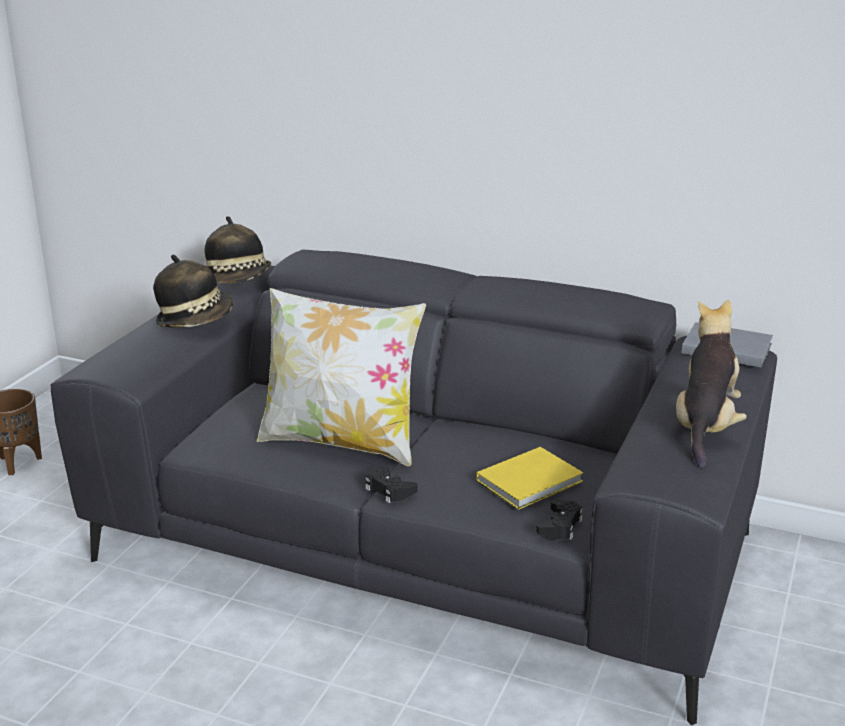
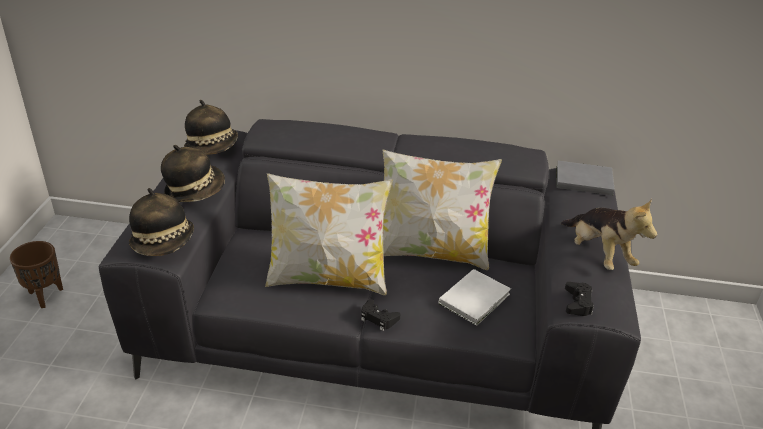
camera: 15 degrees left, 10 degrees up
yellow book [476,447,583,510] -> white book [439,269,511,326]
black game controller [536,499,582,540] -> black game controller moved to [565,282,594,316]
plush toy [676,300,747,469] -> plush toy turned 150 degrees clockwise [561,199,657,270]
none -> hat [129,188,194,256]
none -> pillow [382,149,502,270]

